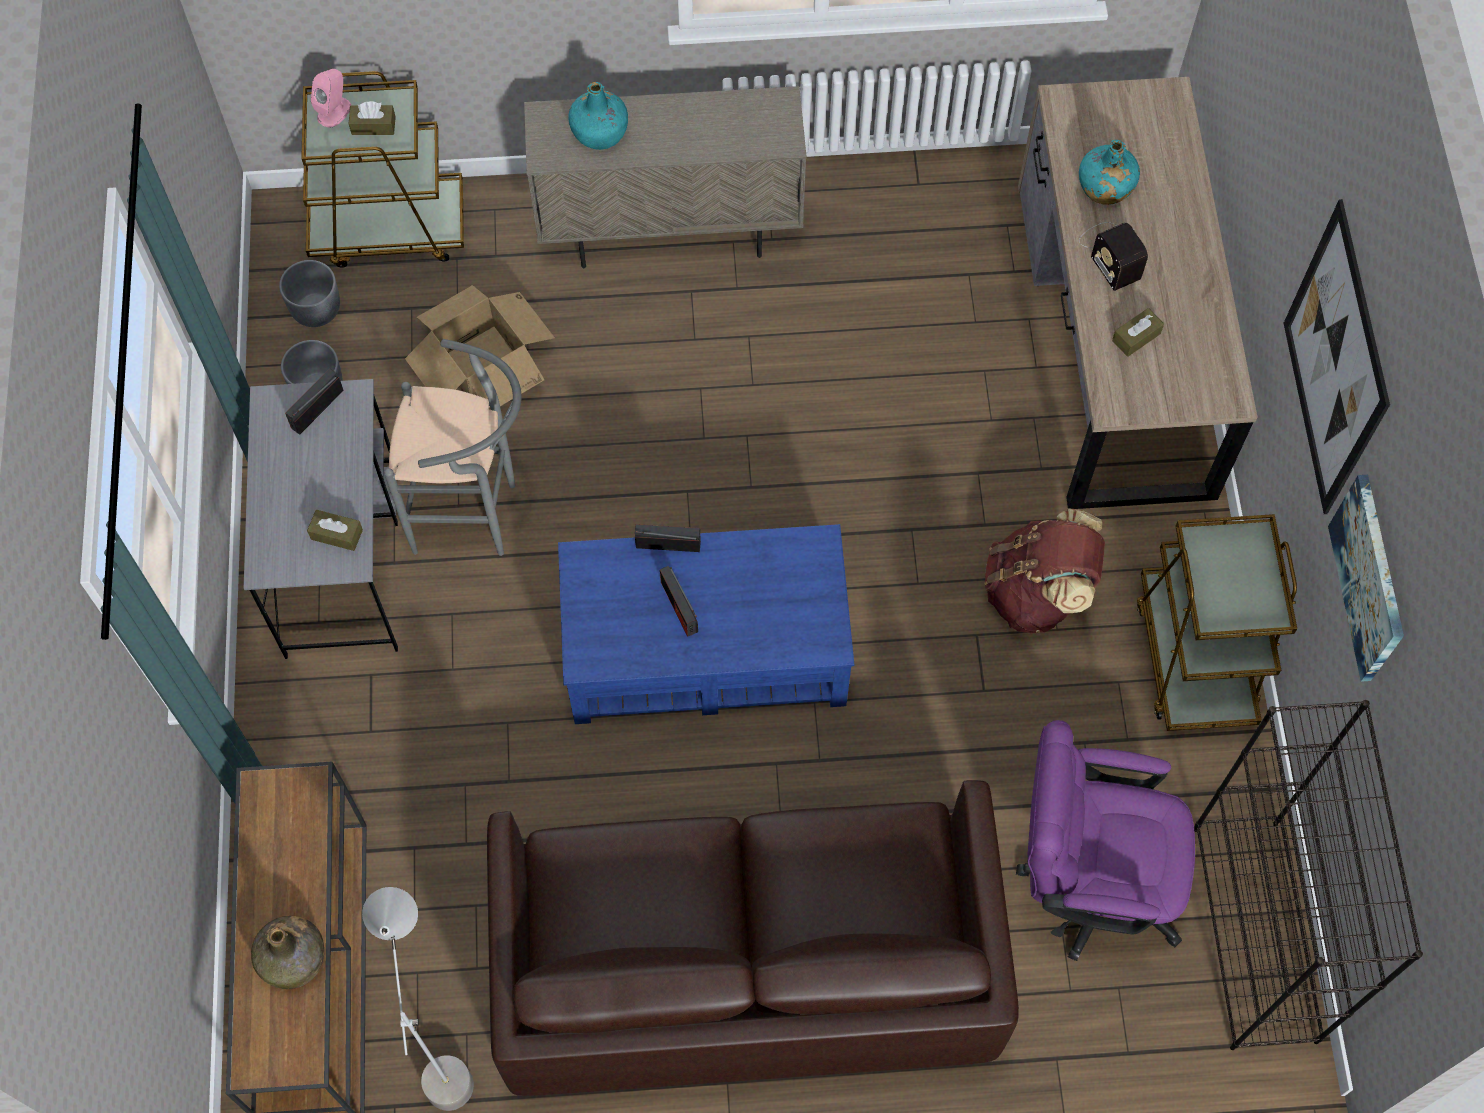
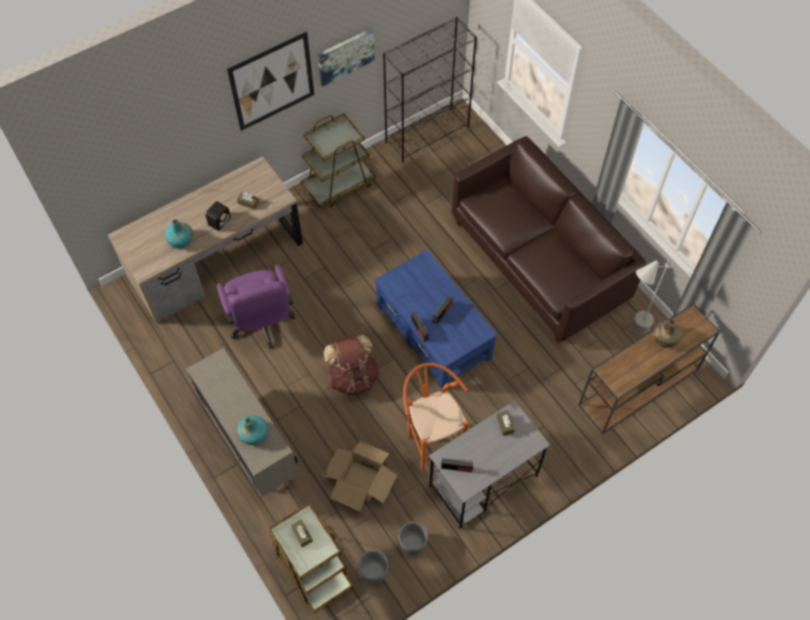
camera: 120 degrees left, 5 degrees down
pink speaker [311,69,351,127] -> none
grey stool [384,339,521,556] -> orange stool [403,363,469,473]
brown backpack [985,508,1105,633] -> brown backpack moved to [324,335,379,396]
purple office chair [1016,720,1195,961] -> purple office chair moved to [217,265,295,349]

